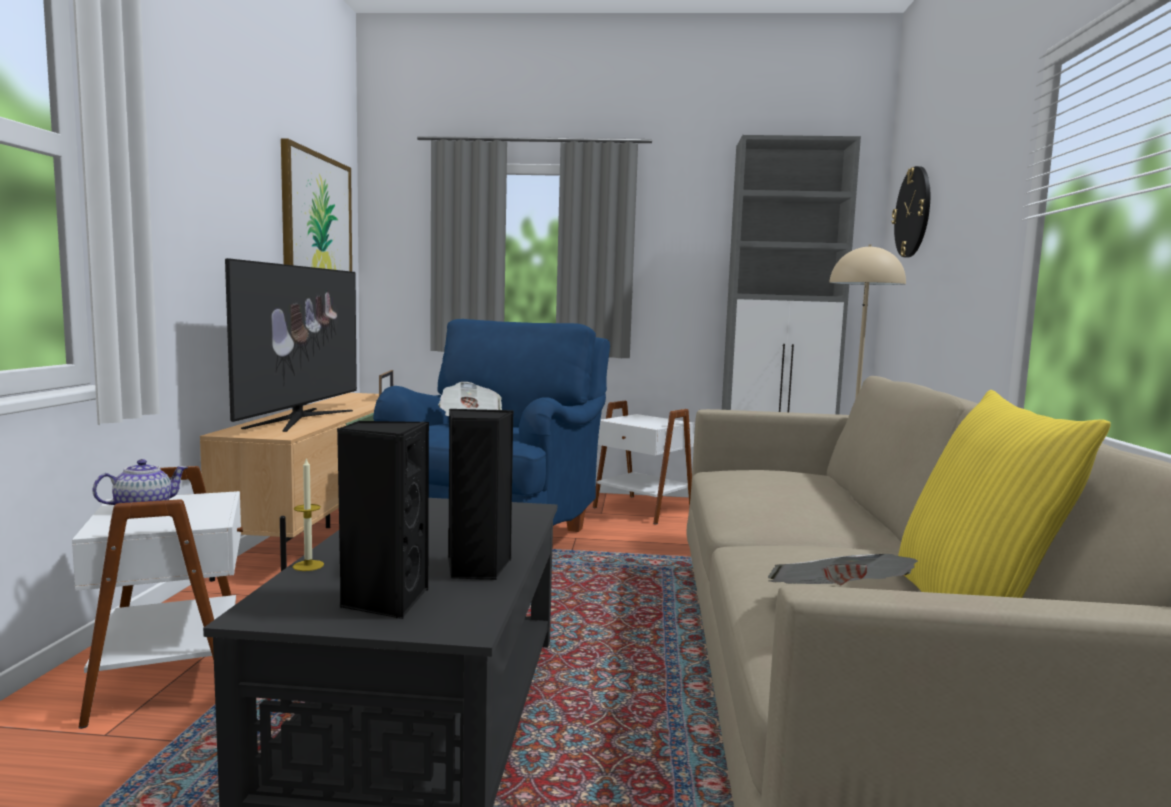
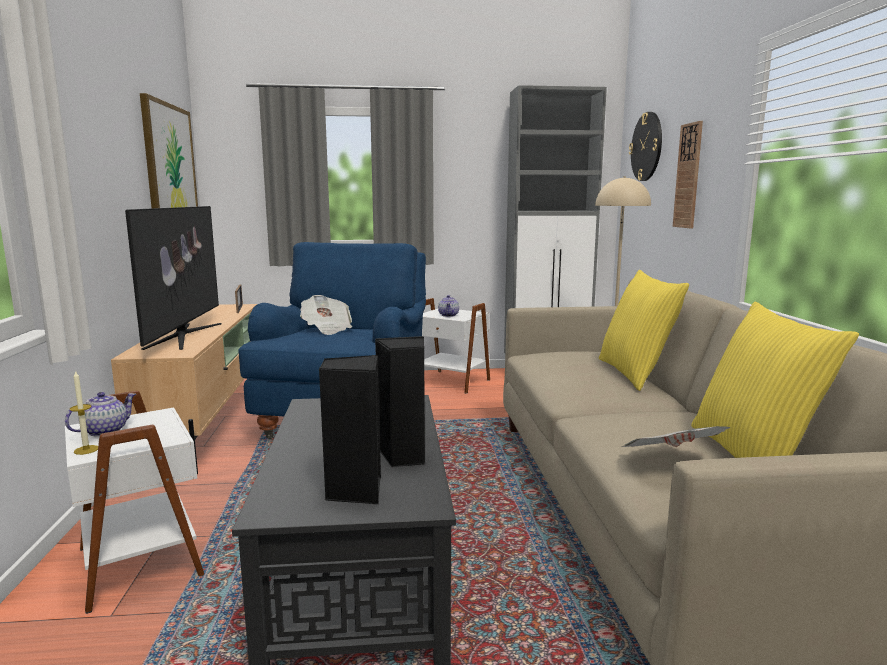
camera: 10 degrees left, 5 degrees up
candle [293,457,324,571] -> candle moved to [69,370,98,455]
none -> teapot [438,295,459,317]
none -> yellow pillow [599,270,689,391]
none -> wall clock [673,121,703,228]

